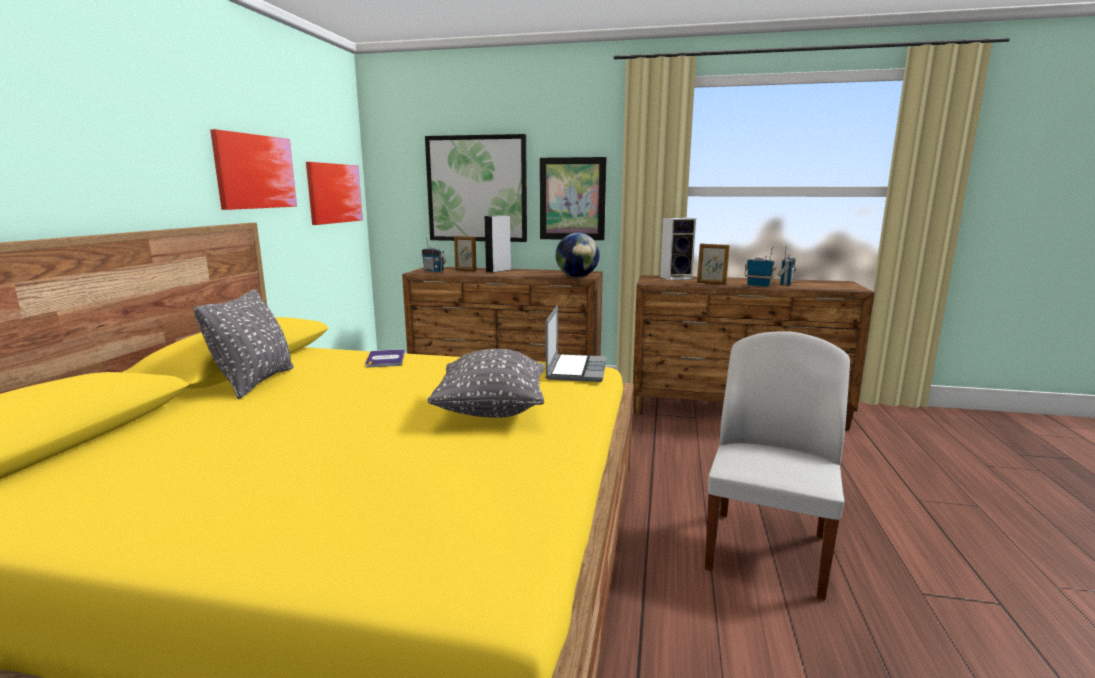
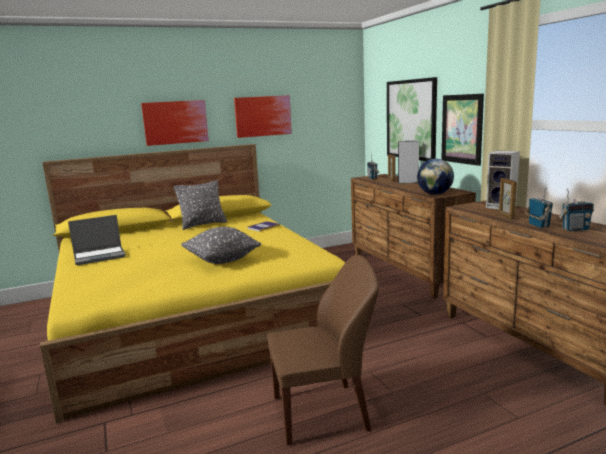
camera: 55 degrees right, 0 degrees up
picture [306,162,363,225] -> picture moved to [141,100,209,146]
laptop [545,305,607,382] -> laptop moved to [68,215,126,265]
white chair [705,331,850,600] -> brown chair [267,255,379,445]

